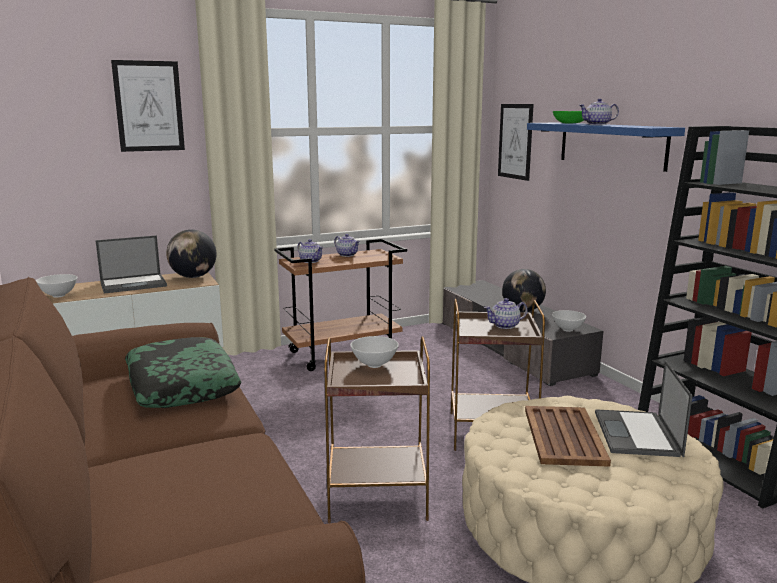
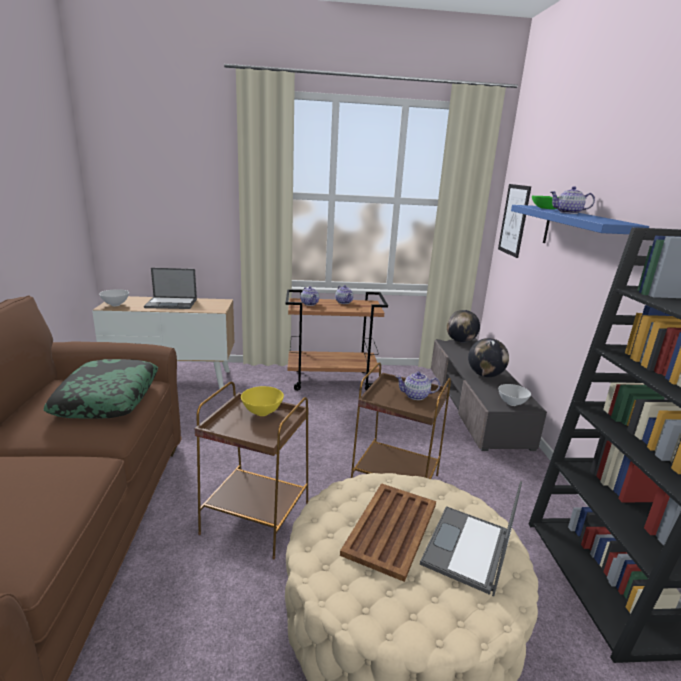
camera: 20 degrees right, 5 degrees up
picture [111,60,185,152] -> none
globe [166,229,217,278] -> globe moved to [447,310,480,343]
white bowl [350,336,399,368] -> yellow bowl [241,386,284,416]

